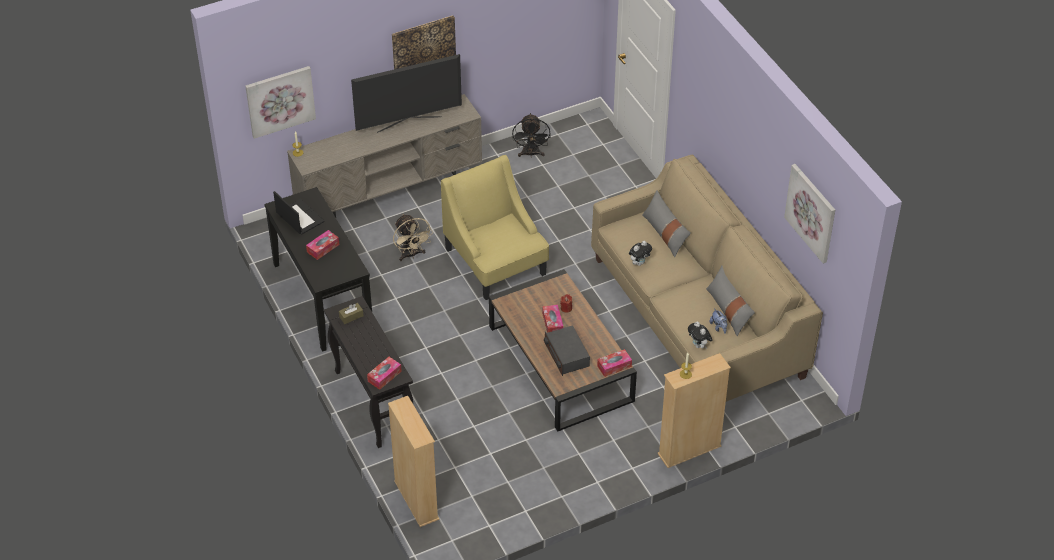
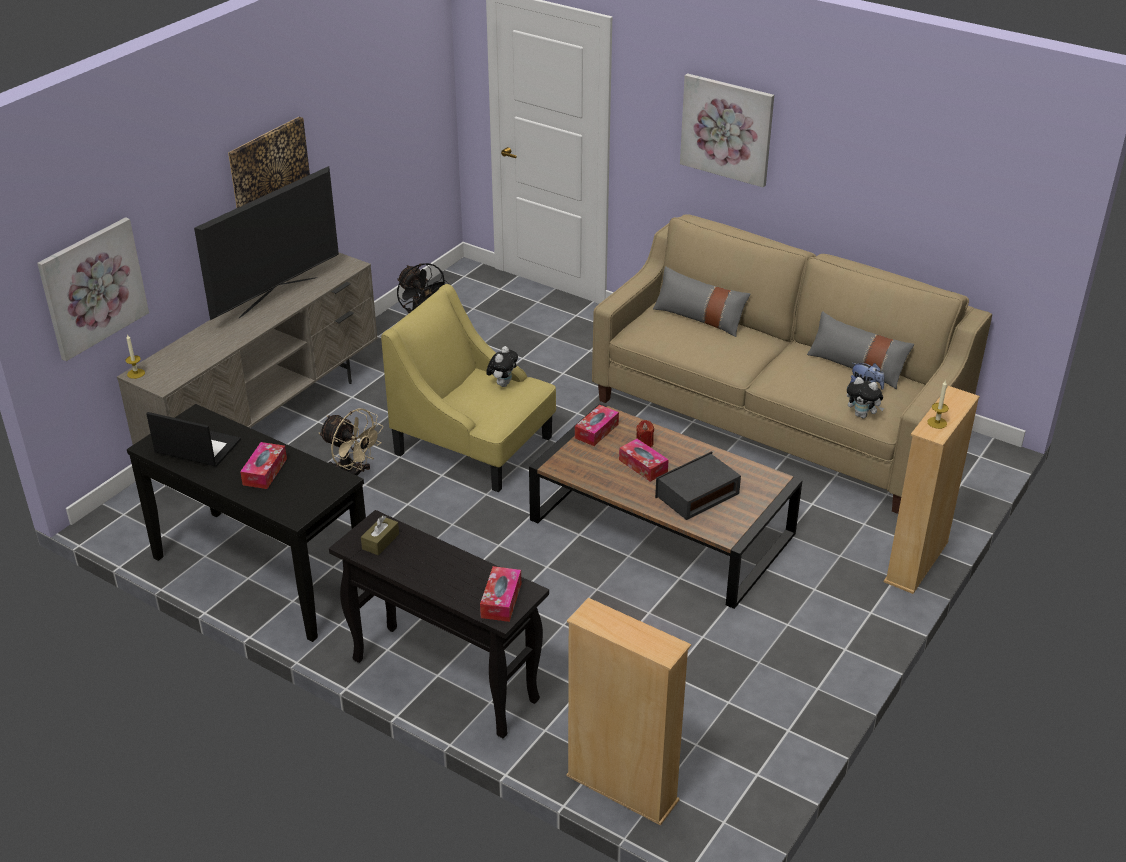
camera: 30 degrees left, 10 degrees down
radio [544,325,590,376] -> radio turned 105 degrees clockwise [655,451,741,520]
tissue box [597,349,632,377] -> tissue box moved to [575,405,619,446]
plush toy [629,241,652,266] -> plush toy moved to [486,346,518,387]
picture [784,164,835,264] -> picture moved to [680,73,774,187]

